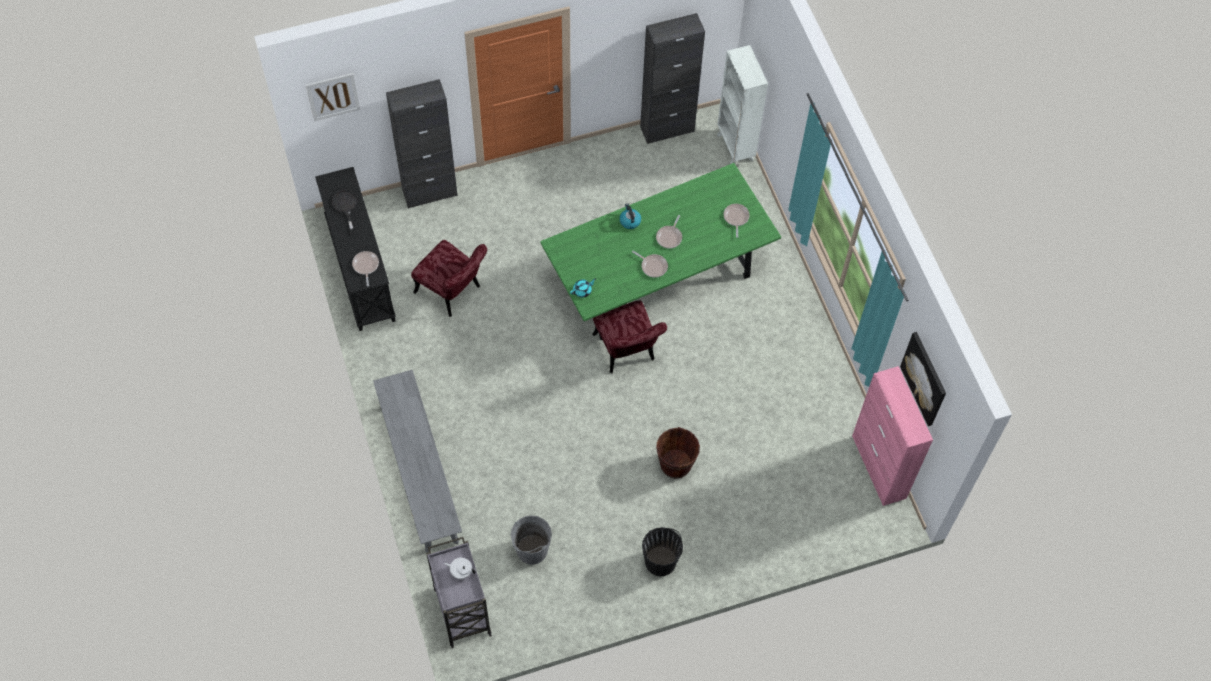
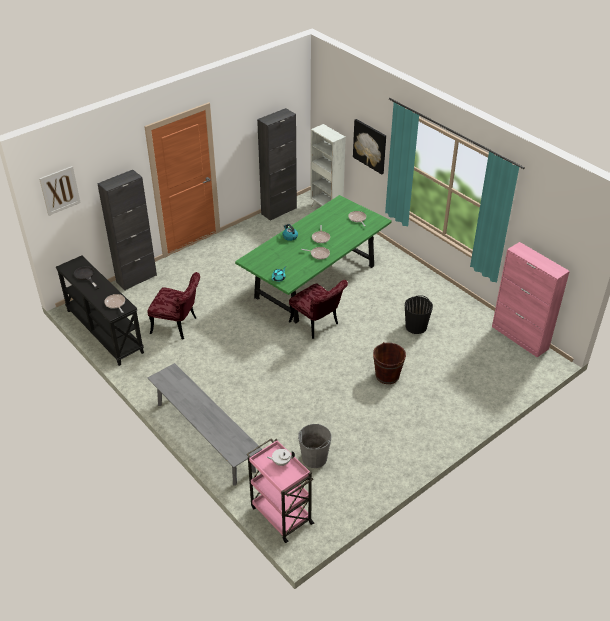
camera: 20 degrees left, 20 degrees down
grey cart [426,537,492,648] -> pink cart [247,438,314,543]
black bucket [642,527,683,576] -> black bucket moved to [405,295,433,334]
picture [900,332,946,426] -> picture moved to [353,119,386,174]

